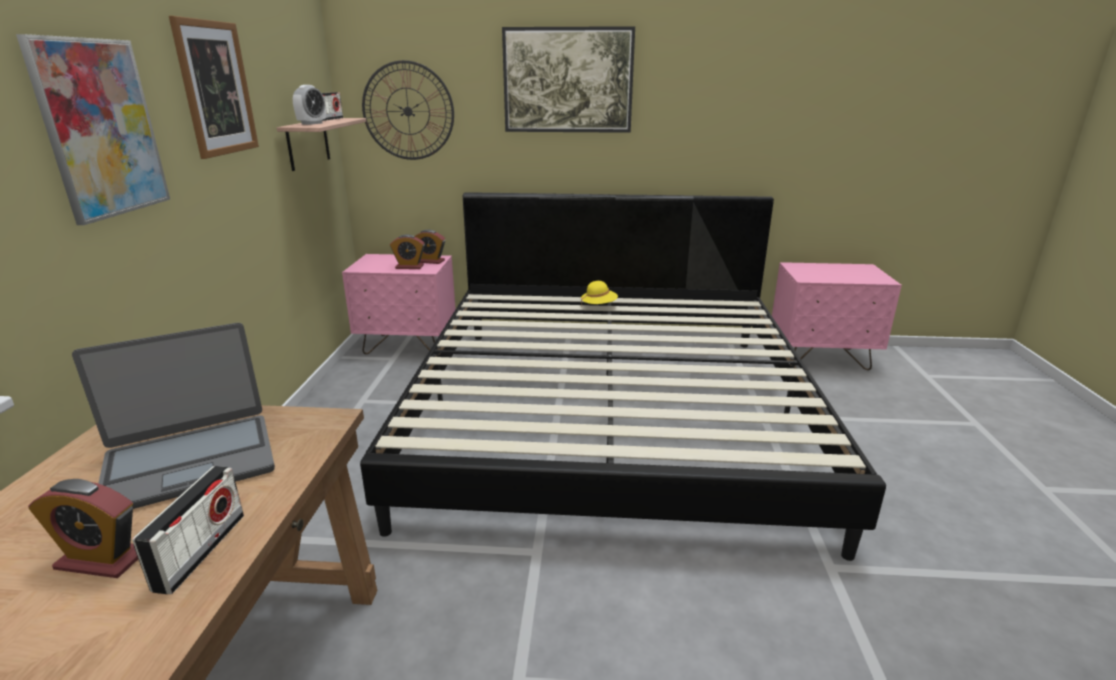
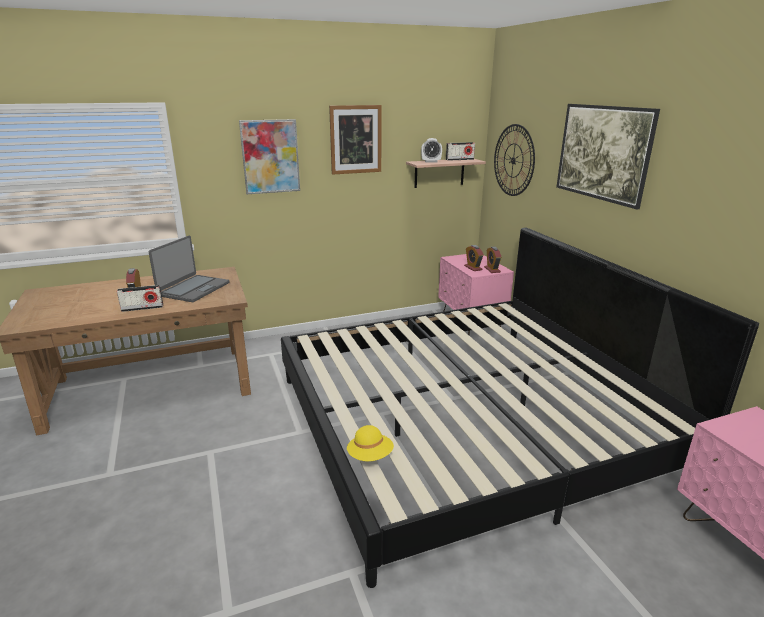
camera: 65 degrees right, 0 degrees up
laptop [72,323,275,509] -> laptop turned 105 degrees counterclockwise [149,236,229,302]
yellow hat [581,281,618,305] -> yellow hat moved to [347,425,394,461]

